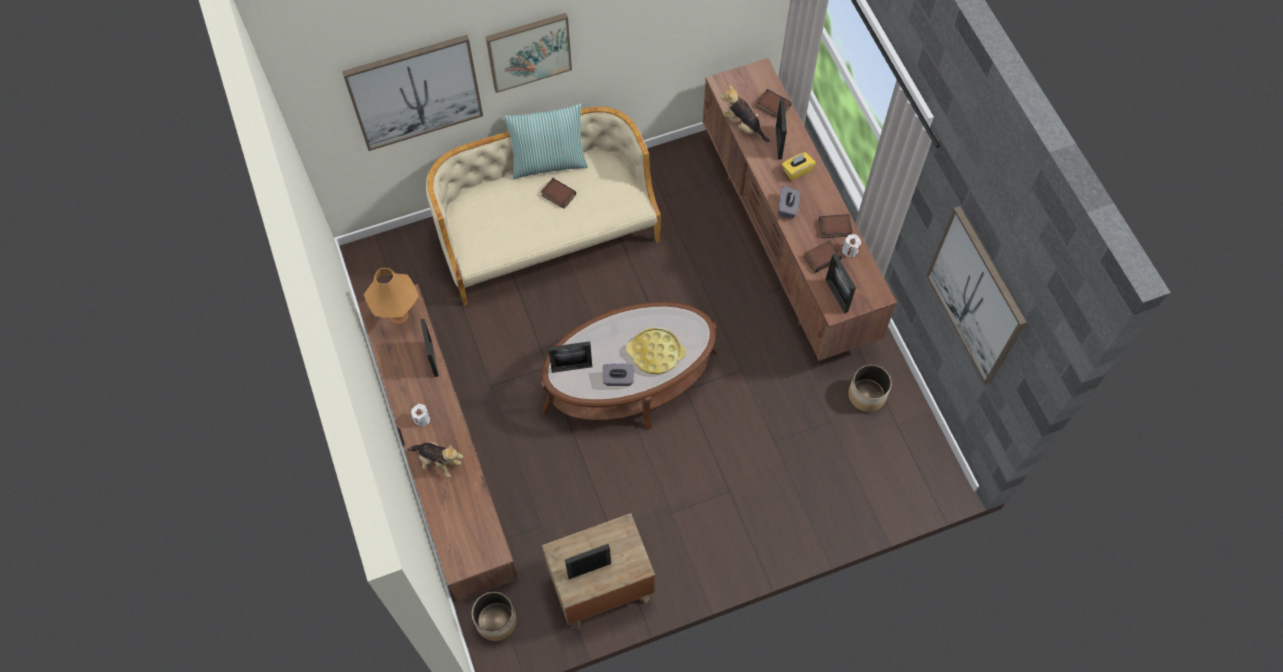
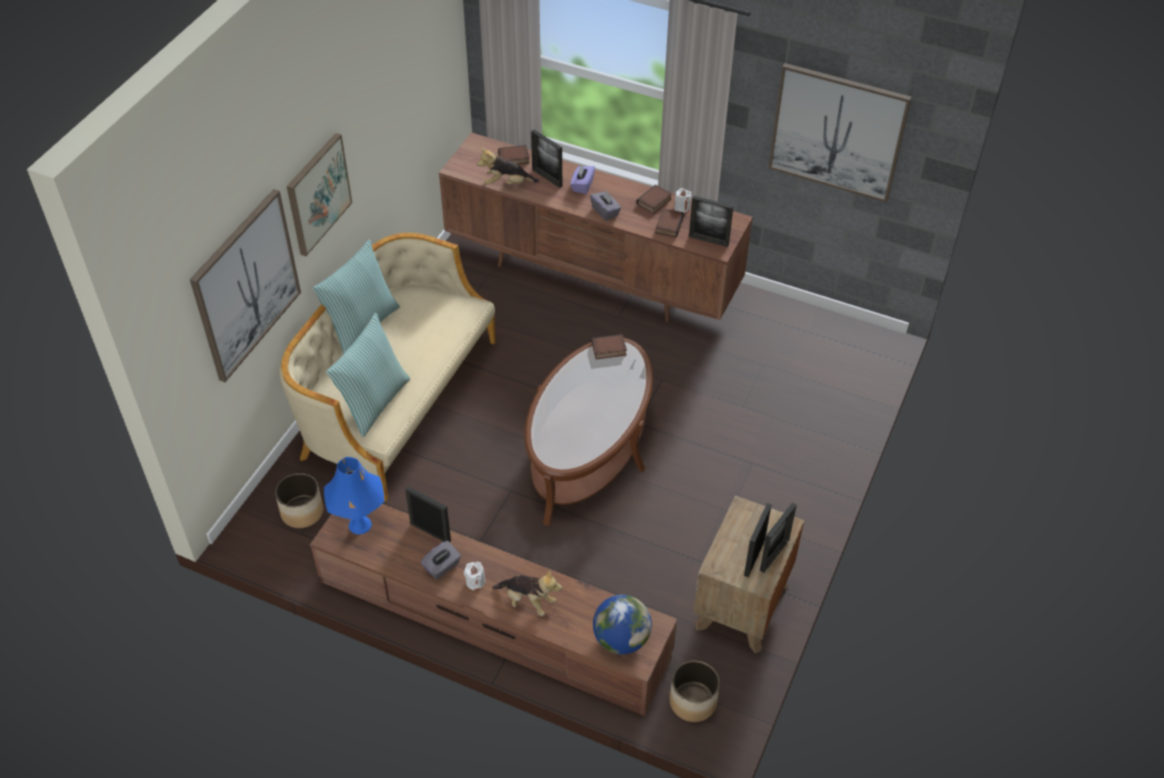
camera: 45 degrees left, 15 degrees down
orange table lamp [364,268,419,324] -> blue table lamp [324,457,384,535]
plush toy [408,442,463,478] -> plush toy turned 45 degrees clockwise [492,570,562,616]
book [541,178,576,209] -> book moved to [592,334,627,359]
picture frame [548,341,592,373] -> picture frame moved to [760,502,797,573]
grey tissue box [603,363,634,386] -> grey tissue box moved to [421,541,461,579]
yellow tray [626,327,686,374] -> none
yellow tissue box [782,152,816,180] -> purple tissue box [570,164,595,194]
planter [848,364,892,412] -> planter moved to [275,473,323,528]
none -> pillow [326,313,410,437]
none -> globe [593,595,652,654]

